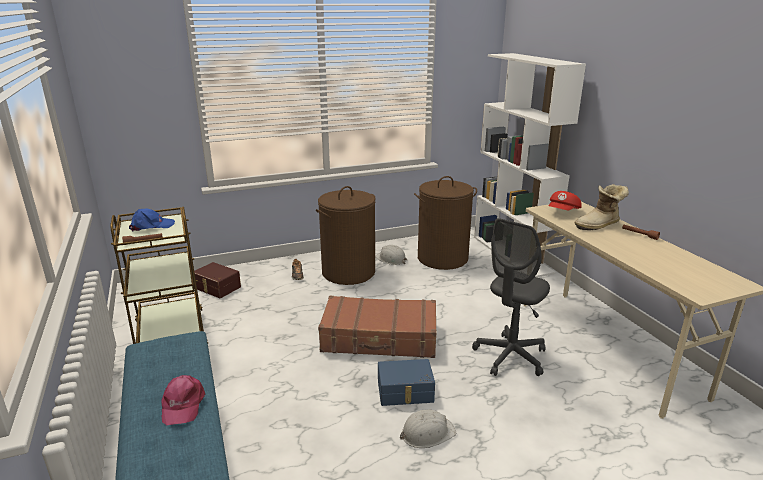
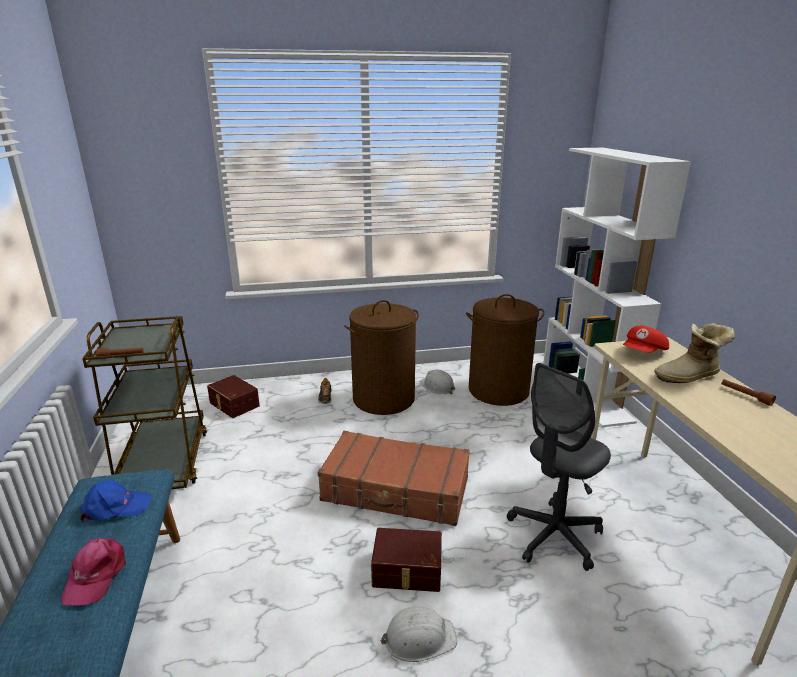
camera: 10 degrees right, 0 degrees up
blue cap [129,209,175,232] -> blue cap moved to [80,480,151,522]
blue storage box [378,359,435,406] -> brown storage box [371,528,442,592]

